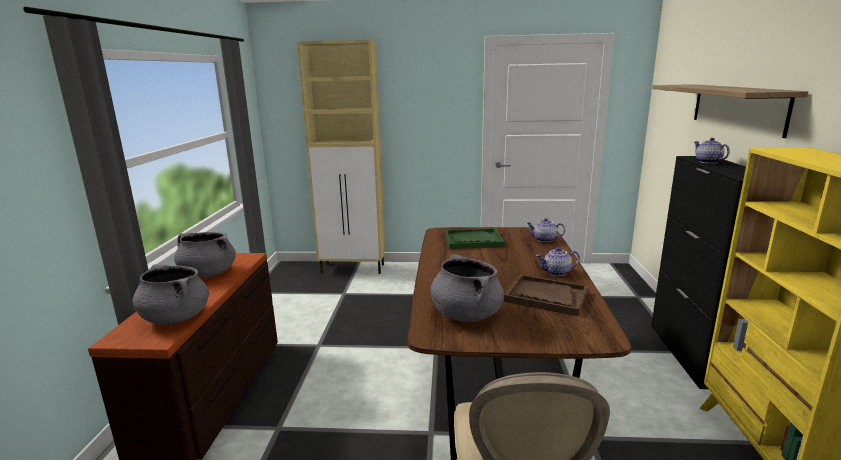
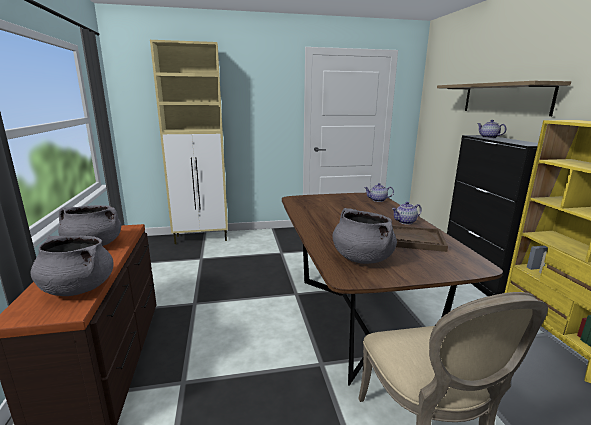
camera: 15 degrees left, 0 degrees up
green tray [445,228,504,249] -> none

